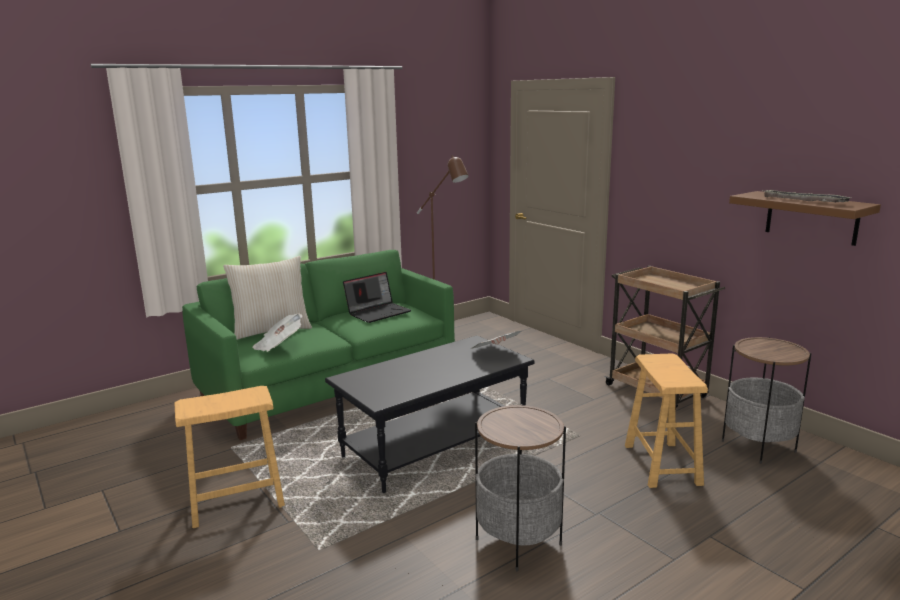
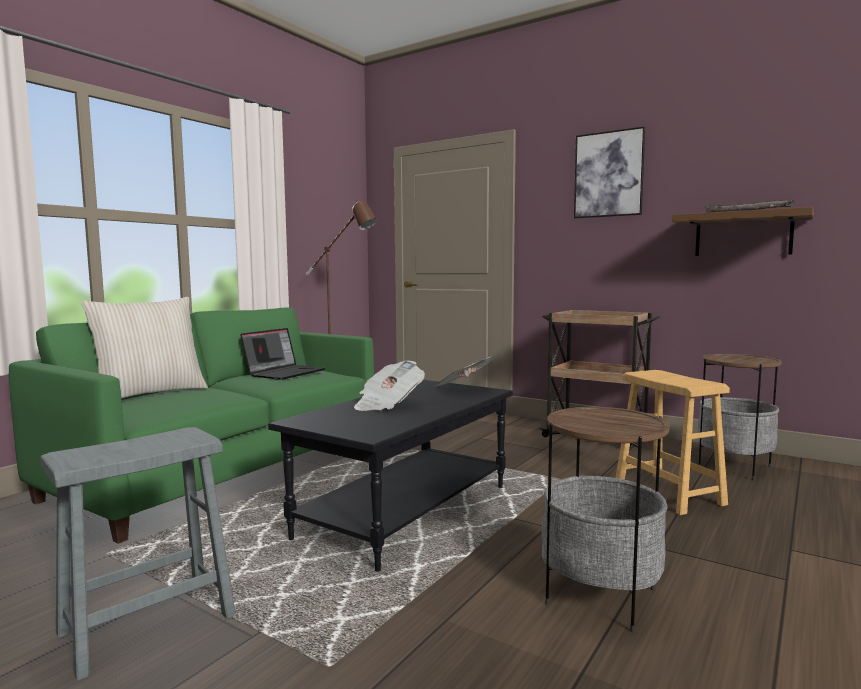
camera: 20 degrees left, 10 degrees down
brown stool [174,386,285,528] -> grey stool [40,427,236,681]
newspaper [253,314,303,352] -> newspaper moved to [354,360,425,411]
none -> picture [574,126,645,218]

